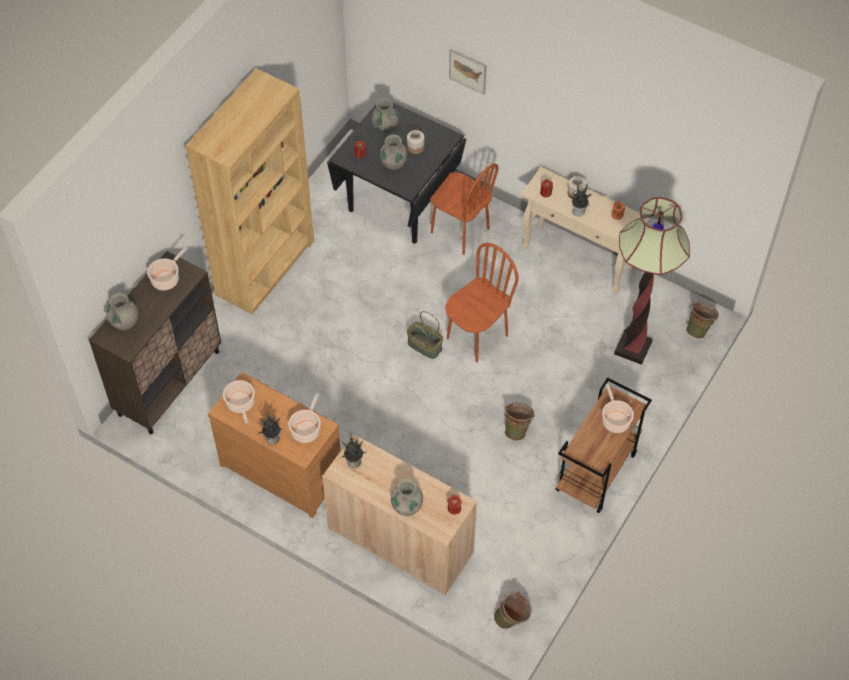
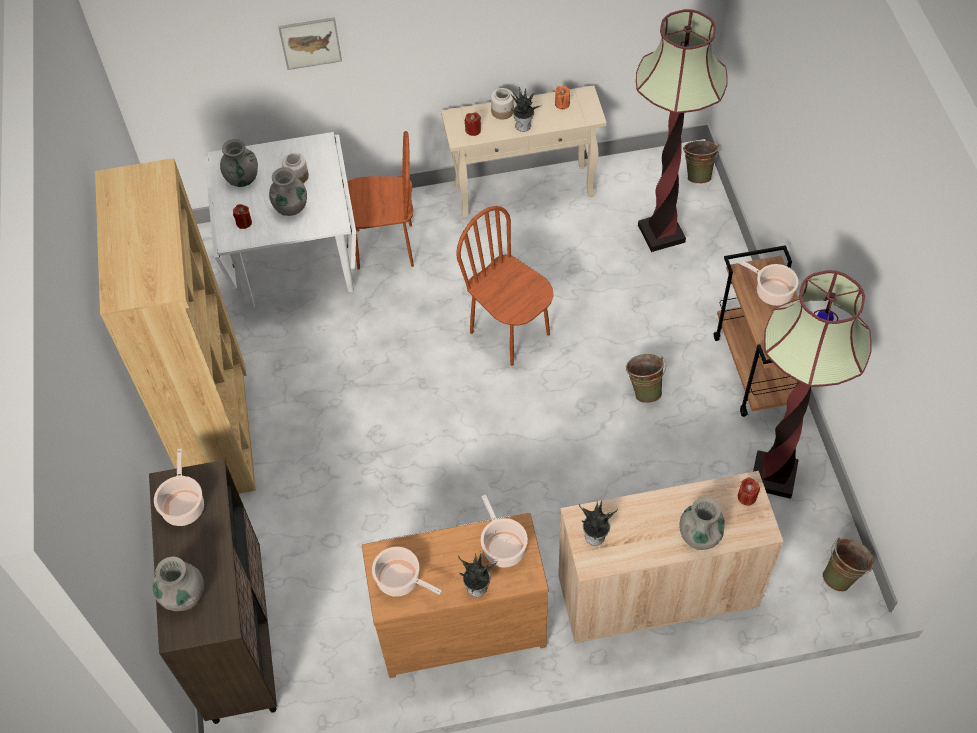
camera: 40 degrees left, 0 degrees up
black dining table [327,102,466,244] -> white dining table [204,132,356,309]
basket [407,311,443,359] -> none
brown chair [445,243,519,362] -> brown chair turned 45 degrees counterclockwise [456,206,554,366]
none -> floor lamp [753,270,872,499]

